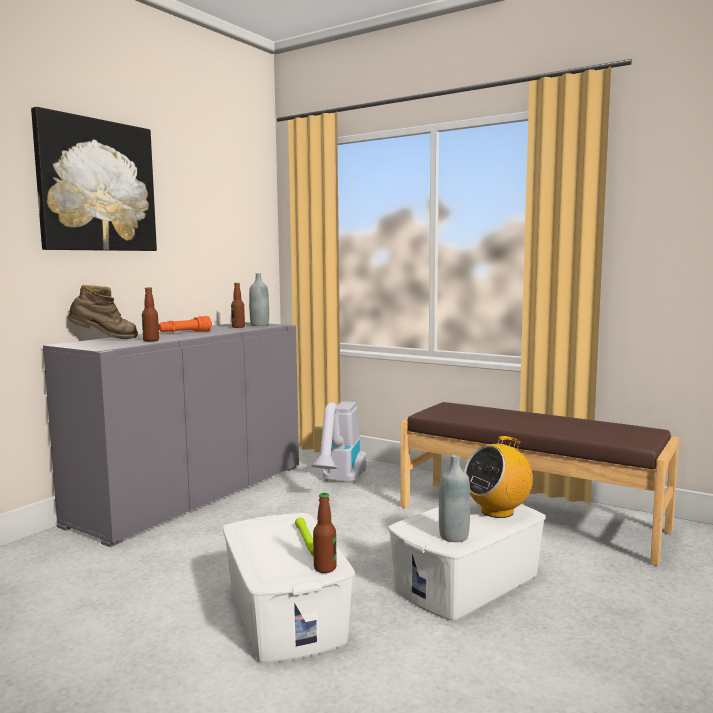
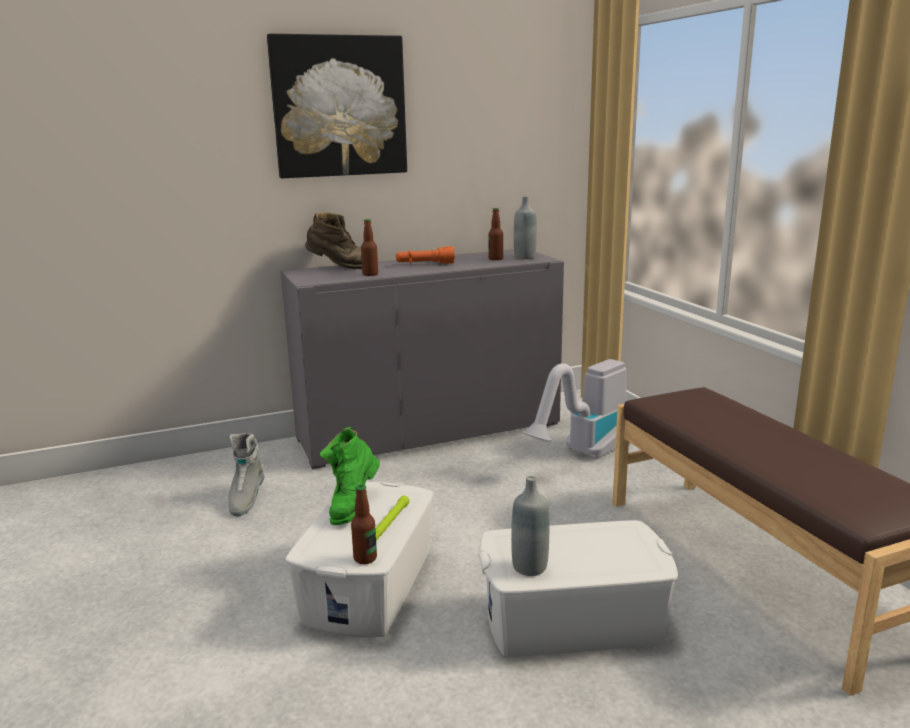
camera: 35 degrees right, 10 degrees up
radio [464,436,533,518] -> none
none -> grey boot [229,433,264,517]
none -> green boot [320,427,380,525]

